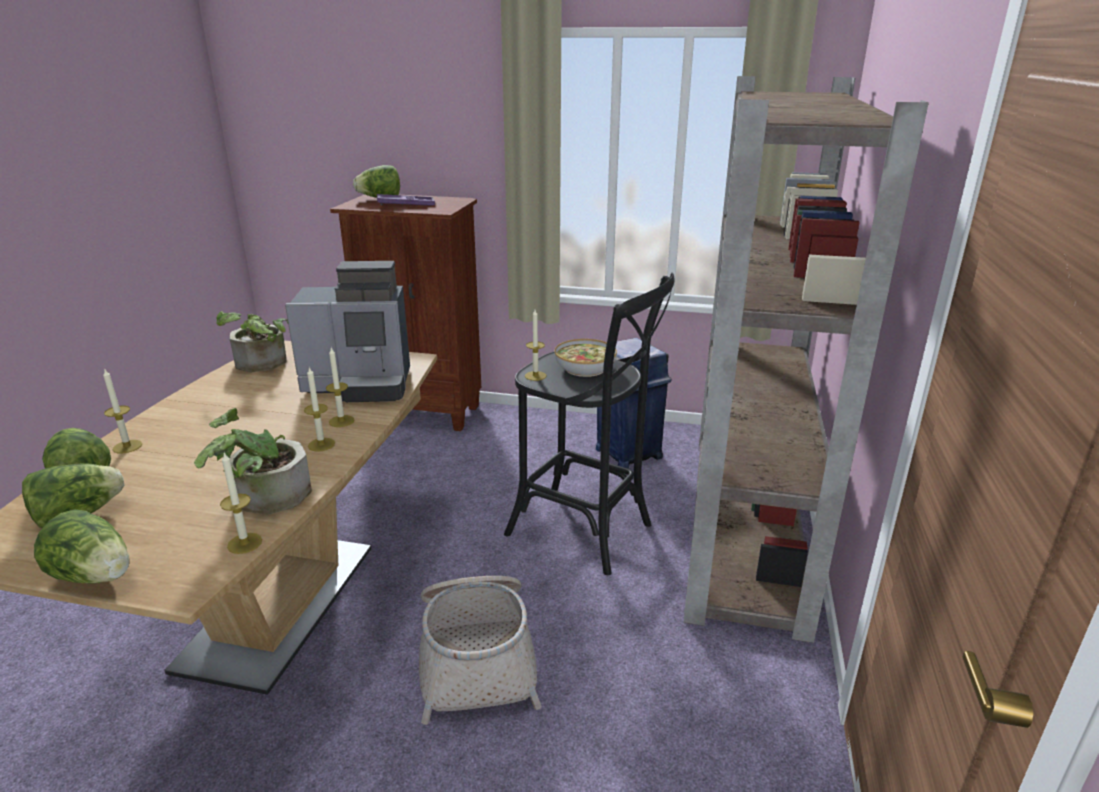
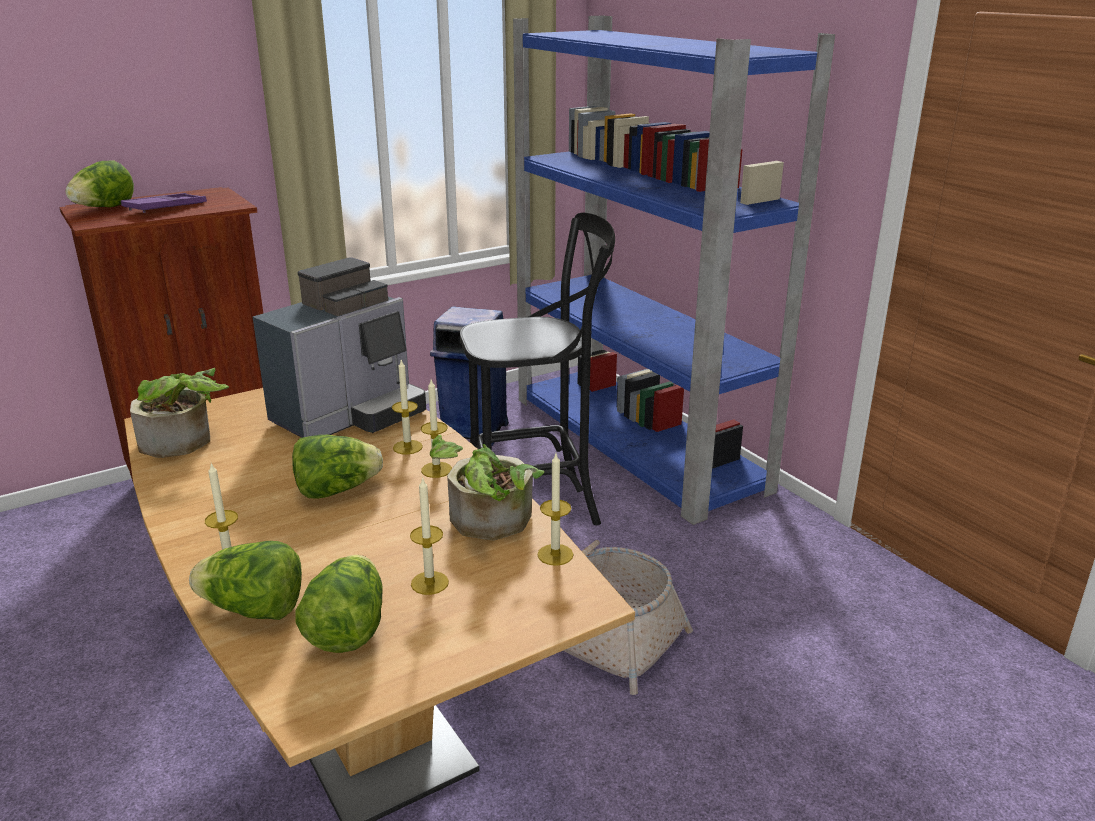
camera: 45 degrees left, 0 degrees up
lettuce [34,509,130,583] -> lettuce moved to [292,435,383,499]
candle [525,310,546,381] -> candle moved to [410,477,449,595]
bowl [555,339,617,377] -> none
brown bookcase [684,76,929,643] -> blue bookcase [513,15,835,525]

